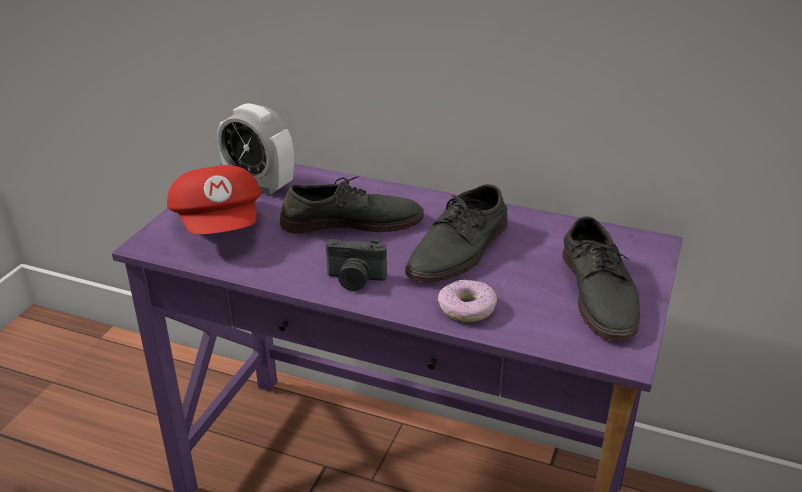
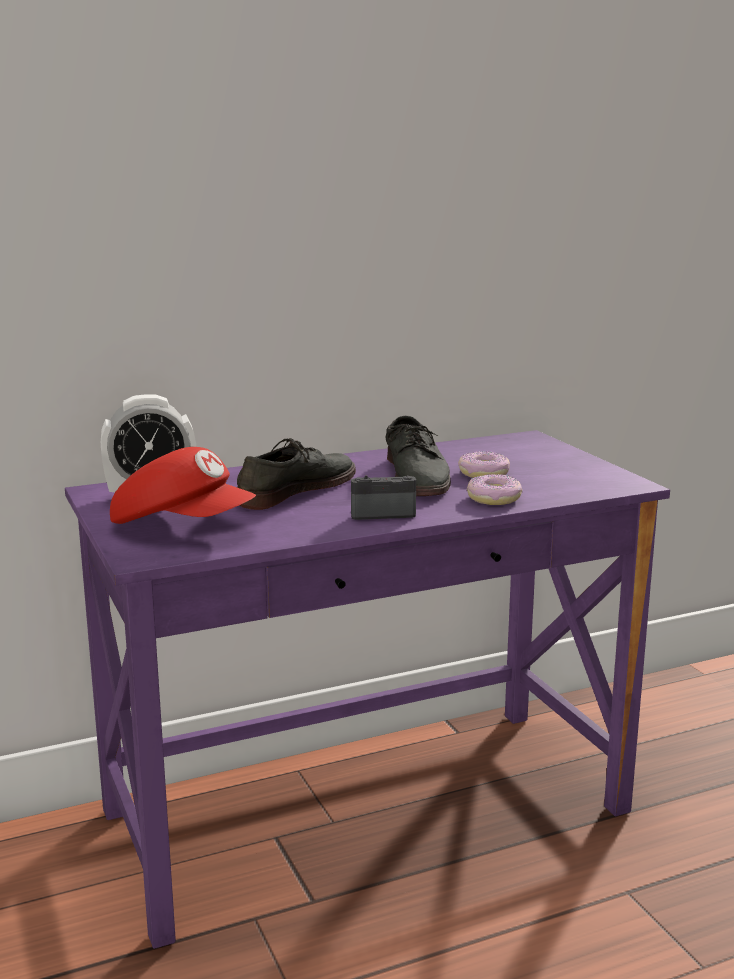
camera: 45 degrees left, 15 degrees down
camera [326,239,387,291] -> camera turned 150 degrees counterclockwise [351,475,416,520]
grey shoe [562,216,640,340] -> none
none -> donut [458,451,510,478]

